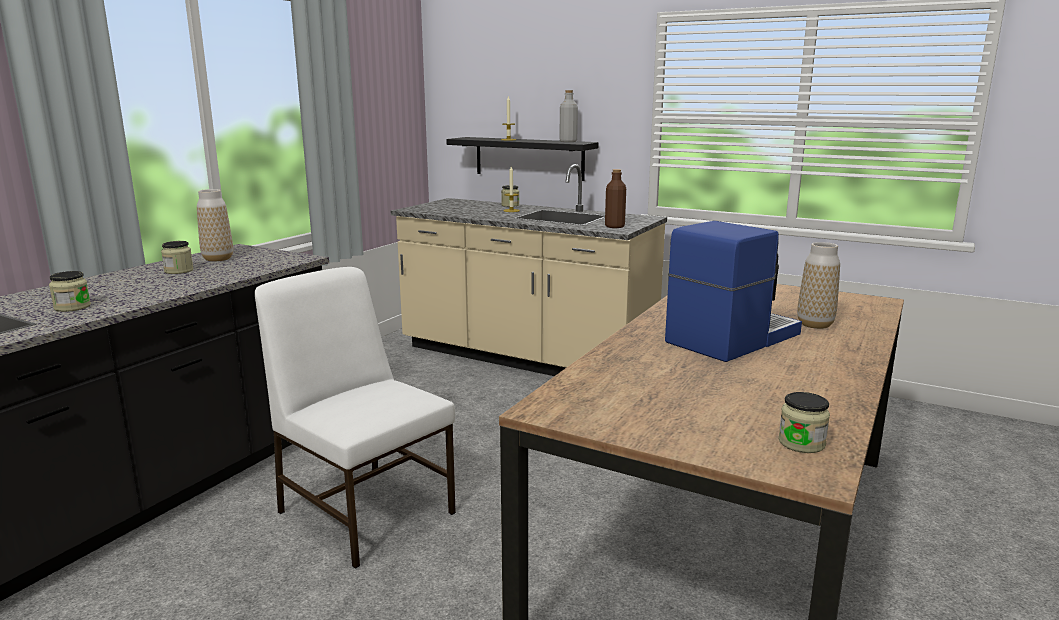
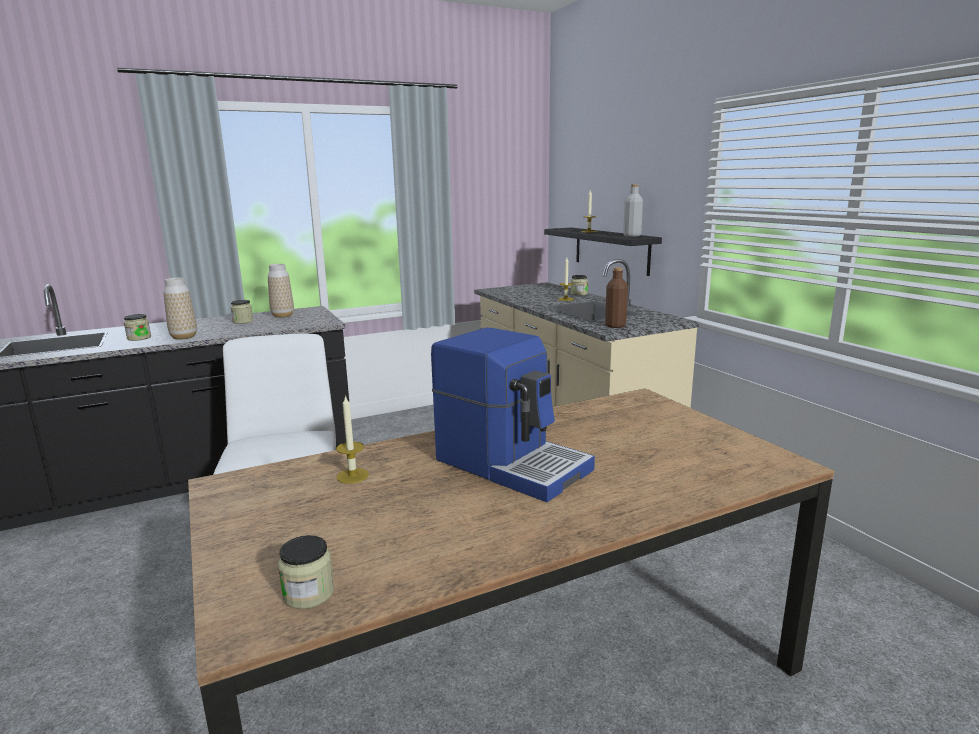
camera: 35 degrees right, 0 degrees up
coffee machine [665,221,802,362] -> coffee machine turned 45 degrees clockwise [431,328,595,502]
vase [797,242,840,329] -> vase moved to [163,278,197,339]
none -> candle [336,395,369,484]

